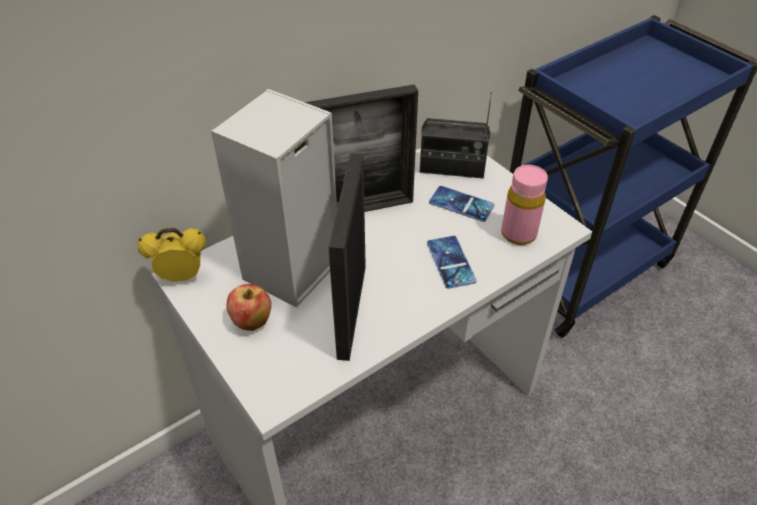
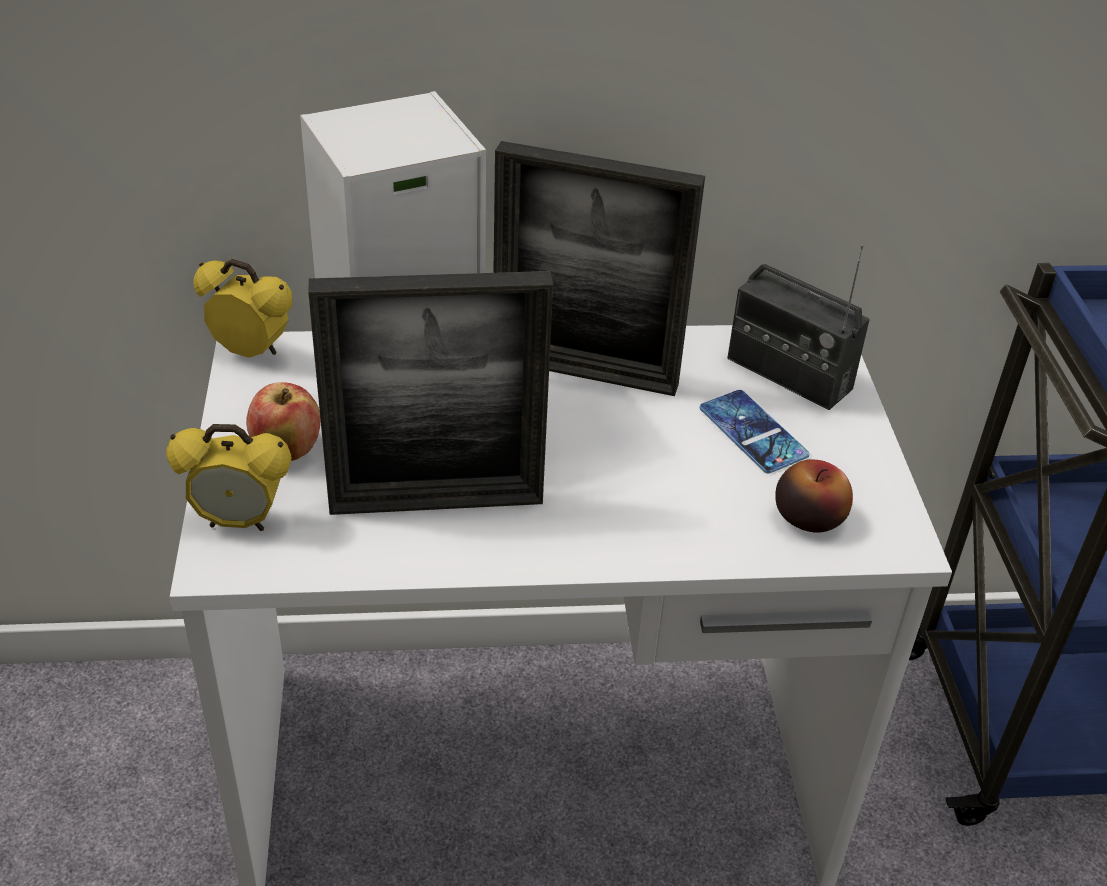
camera: 30 degrees right, 5 degrees down
picture frame [328,153,366,361] -> picture frame turned 135 degrees counterclockwise [308,271,553,515]
phone [427,236,477,289] -> none
pink bottle [501,165,548,245] -> apple [775,460,853,533]
none -> alarm clock [166,424,292,531]

